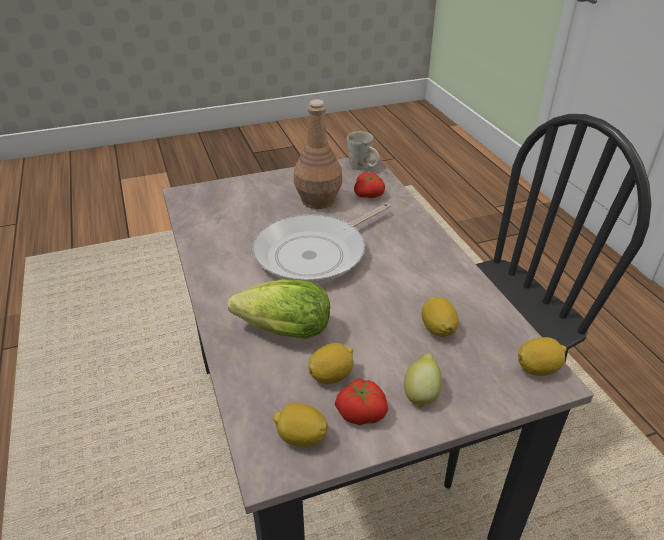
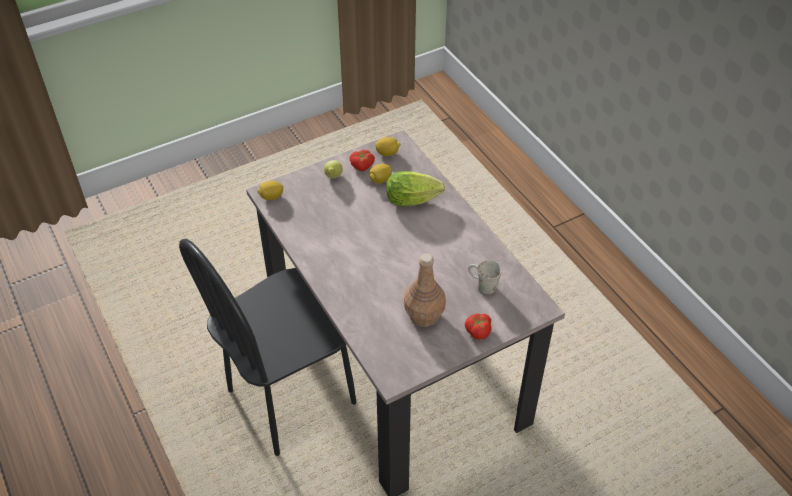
camera: 170 degrees right, 10 degrees up
frying pan [253,203,391,284] -> none
white mug [347,131,380,170] -> white mug moved to [468,260,502,294]
tomato [354,172,385,198] -> tomato moved to [465,313,492,340]
lemon [422,297,458,337] -> none

